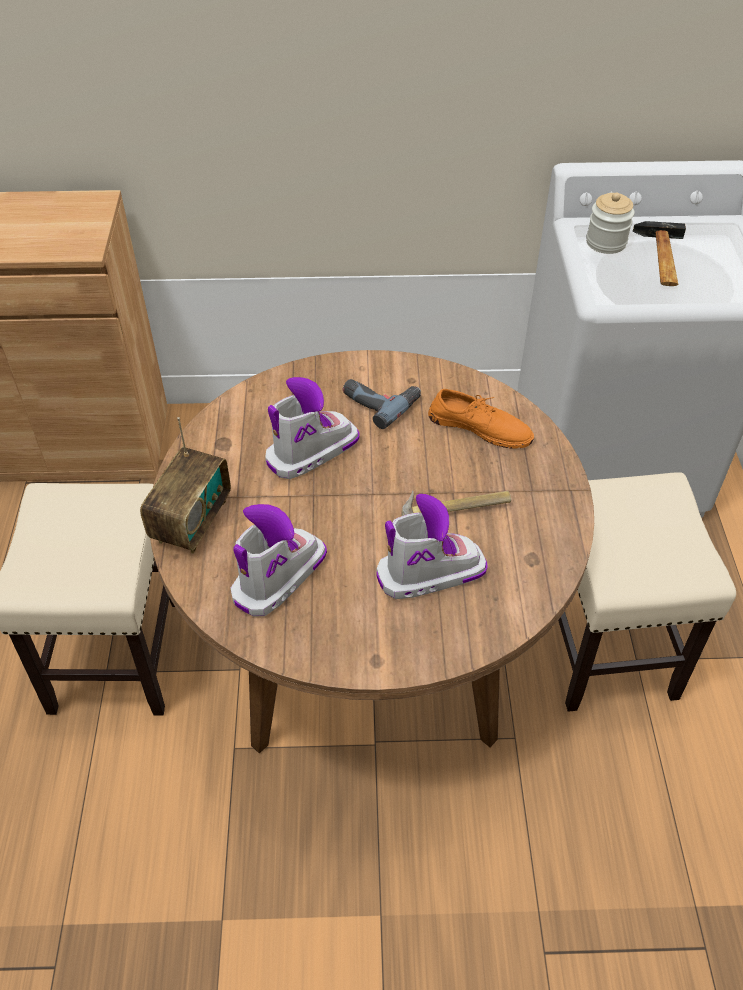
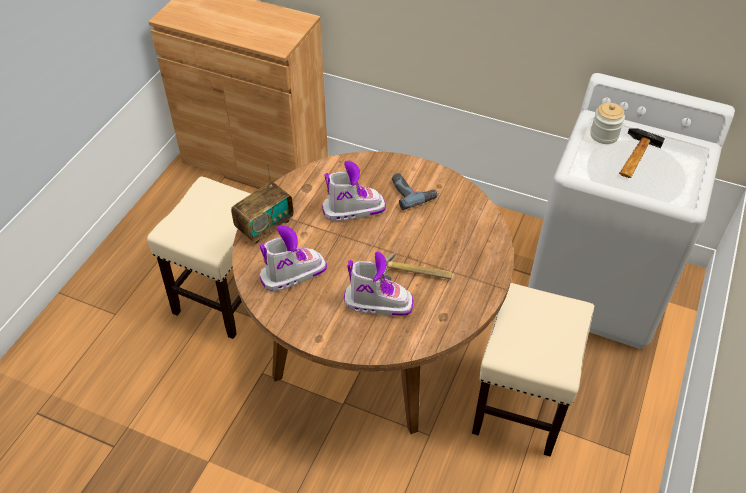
camera: 25 degrees right, 0 degrees up
orange shoe [428,389,534,449] -> none

